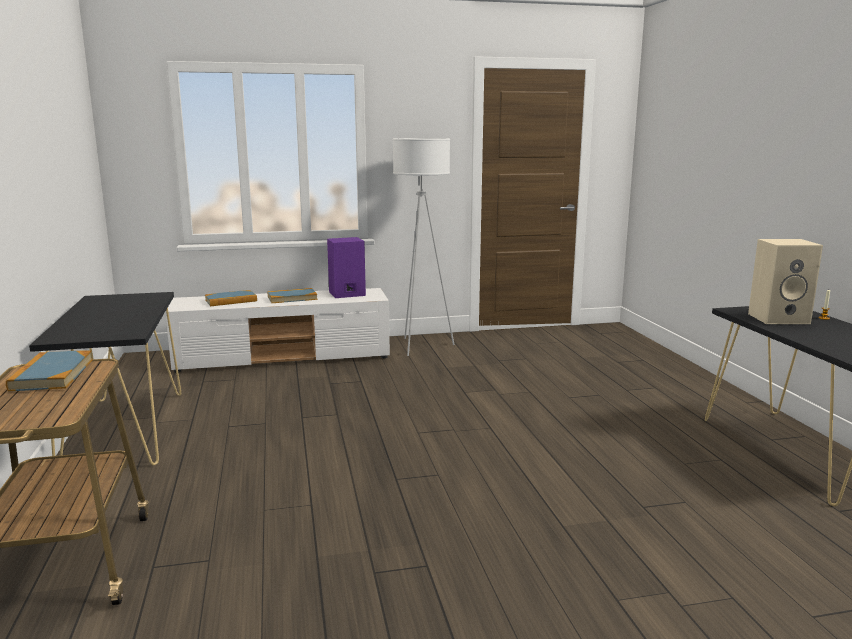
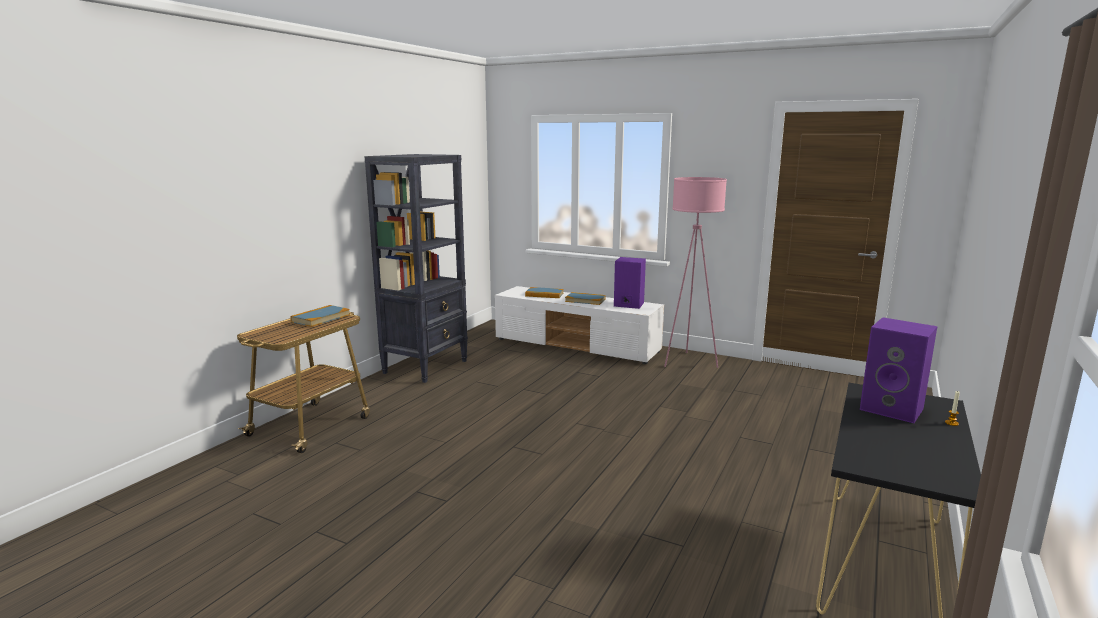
camera: 40 degrees right, 0 degrees up
black console table [29,292,181,466] -> black bookcase [364,154,468,383]
white floor lamp [393,138,455,356] -> pink floor lamp [664,177,727,368]
beige speaker [748,239,823,324] -> purple speaker [860,317,937,423]

